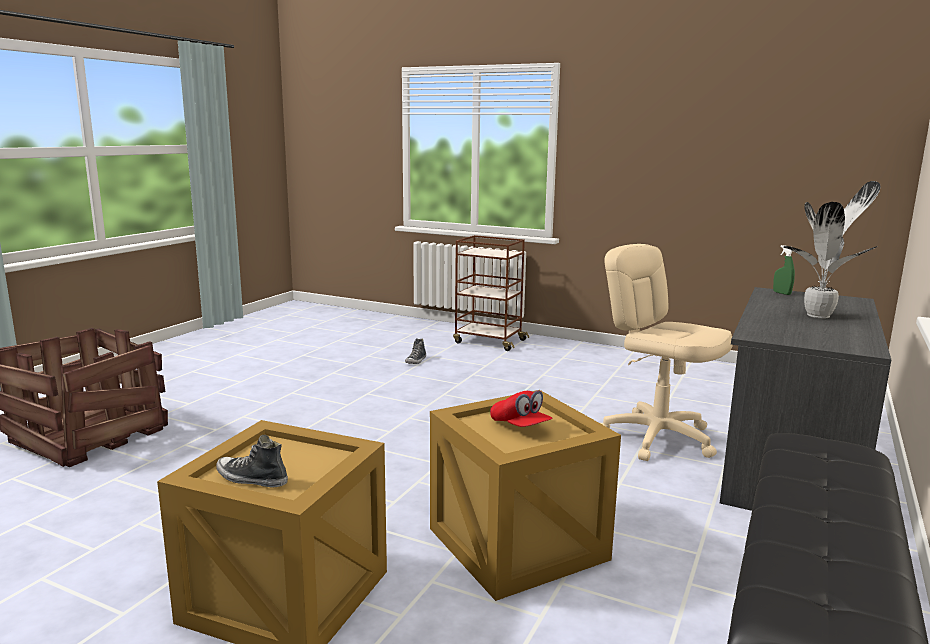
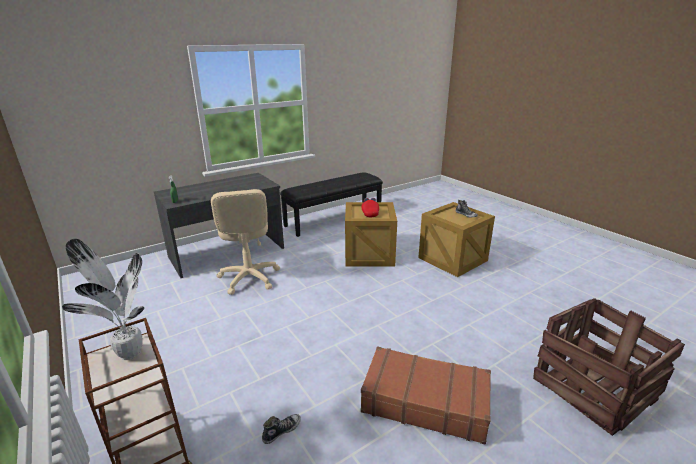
camera: 150 degrees left, 10 degrees up
potted plant [784,181,880,319] -> potted plant moved to [62,239,144,360]
none -> brown suitcase [361,346,491,444]

